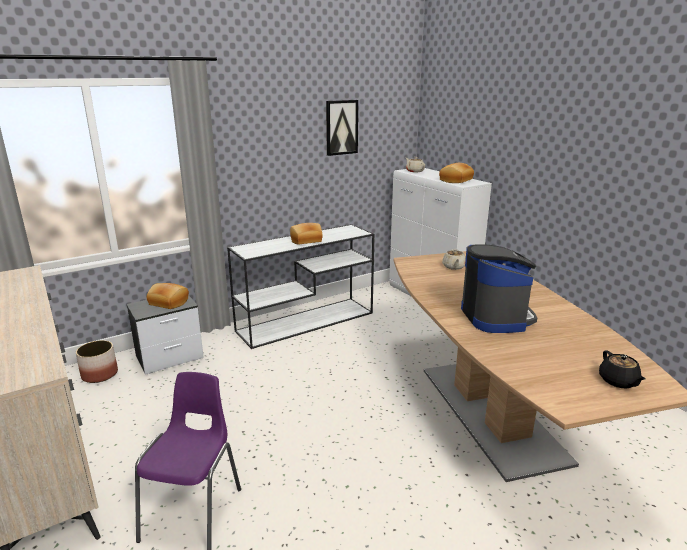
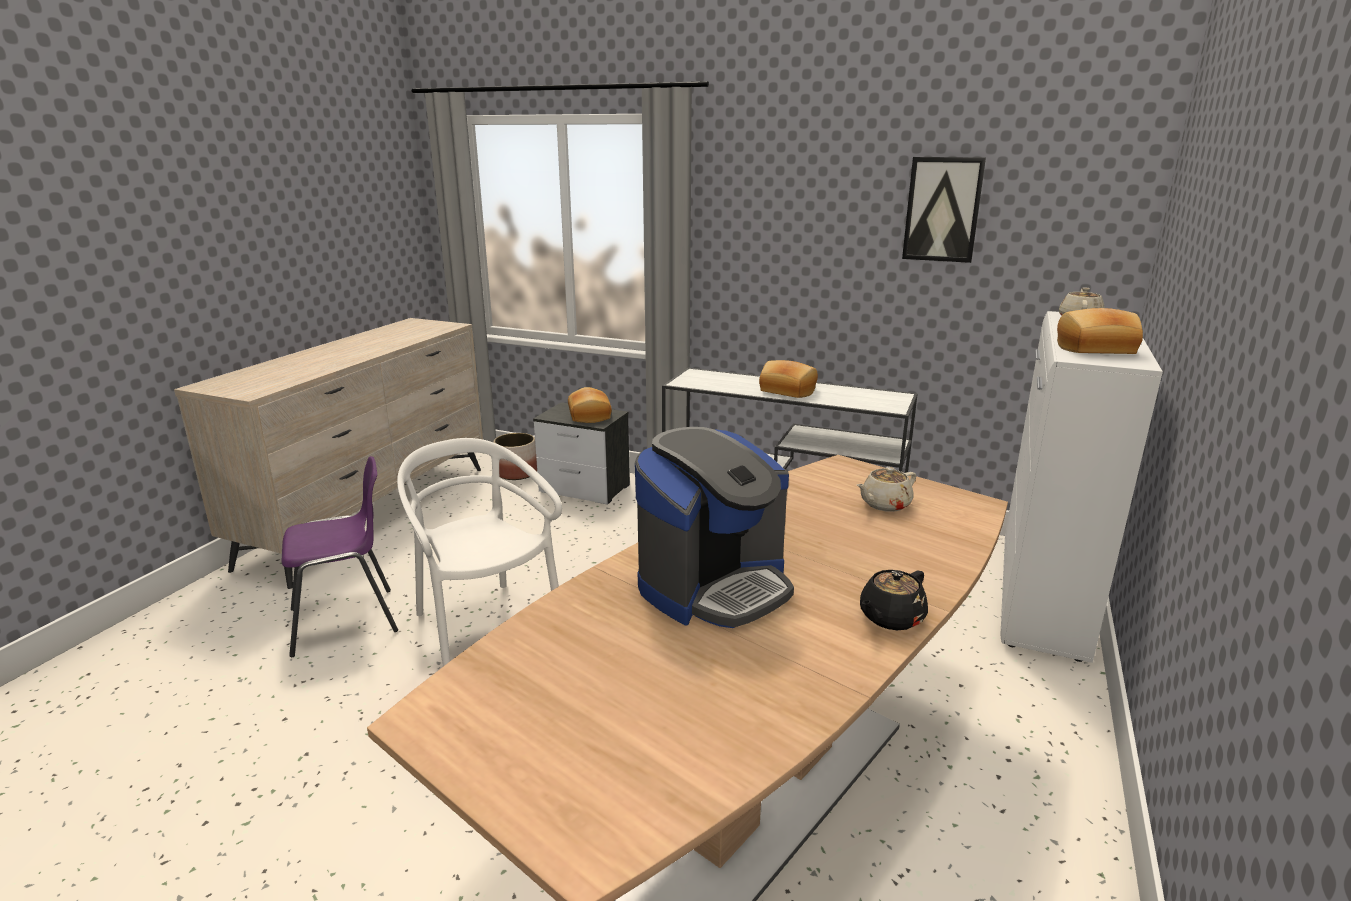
camera: 55 degrees right, 0 degrees up
black teapot [599,350,645,388] -> black teapot moved to [860,570,928,630]
none -> white chair [397,438,562,666]

